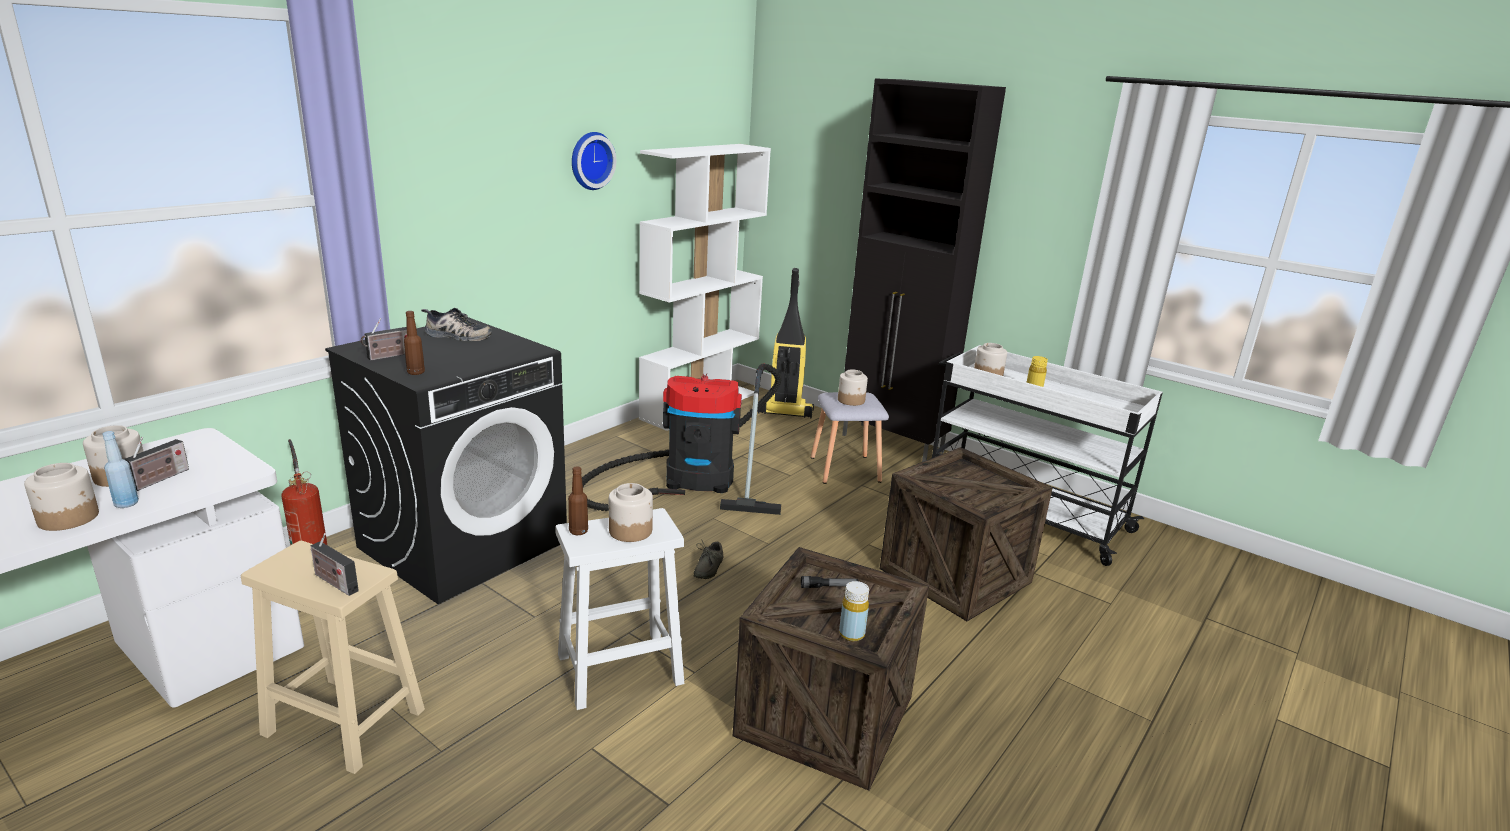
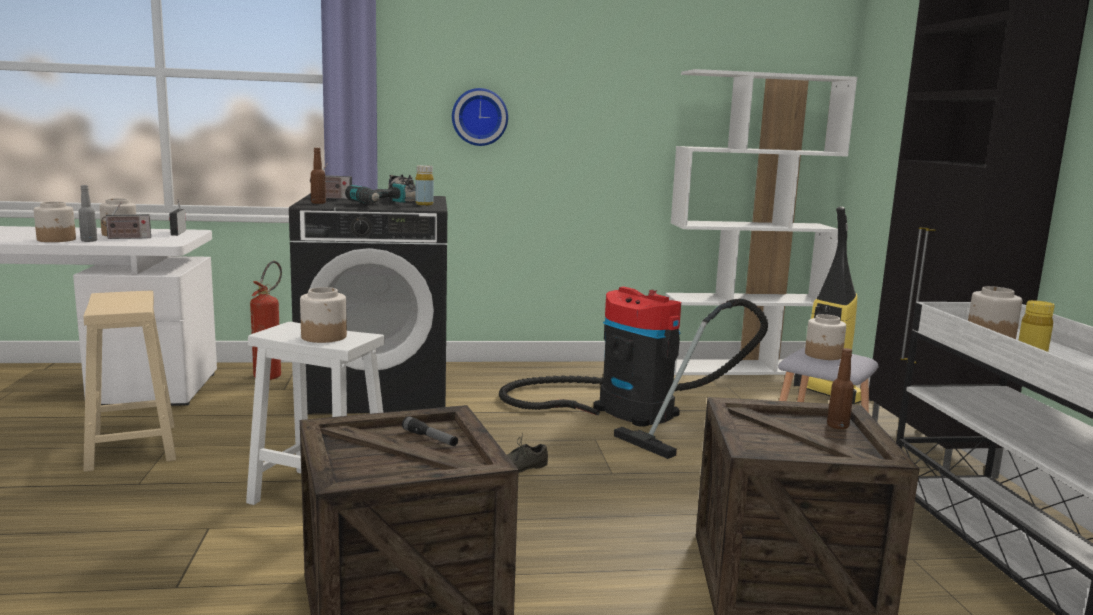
camera: 45 degrees right, 10 degrees down
blue bottle [102,431,139,508] -> grey bottle [78,185,97,242]
radio [310,533,359,596] -> radio moved to [169,198,186,236]
brown bottle [568,466,588,535] -> brown bottle moved to [827,348,854,429]
wall clock [572,132,616,190] -> wall clock moved to [452,88,508,146]
yellow bottle [839,581,869,641] -> yellow bottle moved to [415,165,434,205]
none -> power drill [345,183,406,203]

